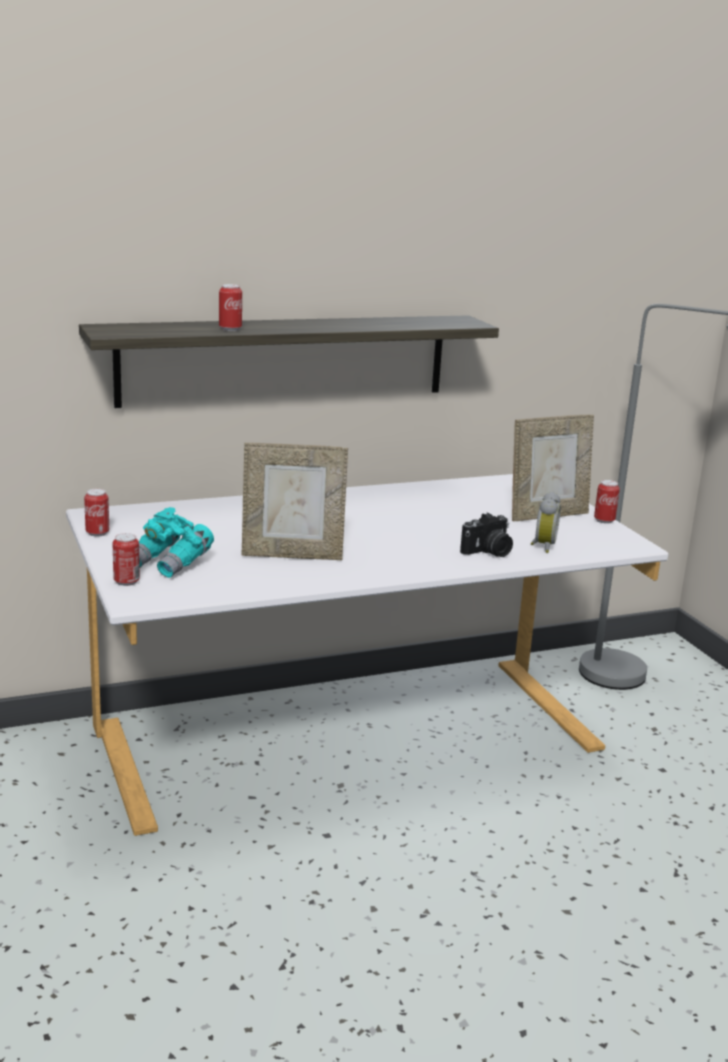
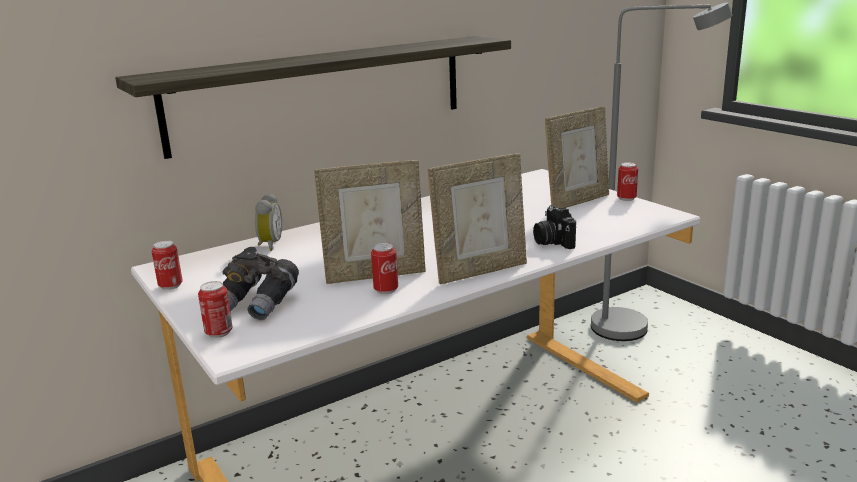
camera: 10 degrees left, 0 degrees up
turquoise binoculars [139,507,214,578] -> grey binoculars [222,247,299,320]
can [219,284,242,331] -> can moved to [371,243,398,294]
camera [460,513,513,557] -> camera turned 120 degrees clockwise [533,205,576,249]
alarm clock [530,492,561,553] -> alarm clock moved to [255,193,282,251]
none -> picture frame [428,153,527,284]

